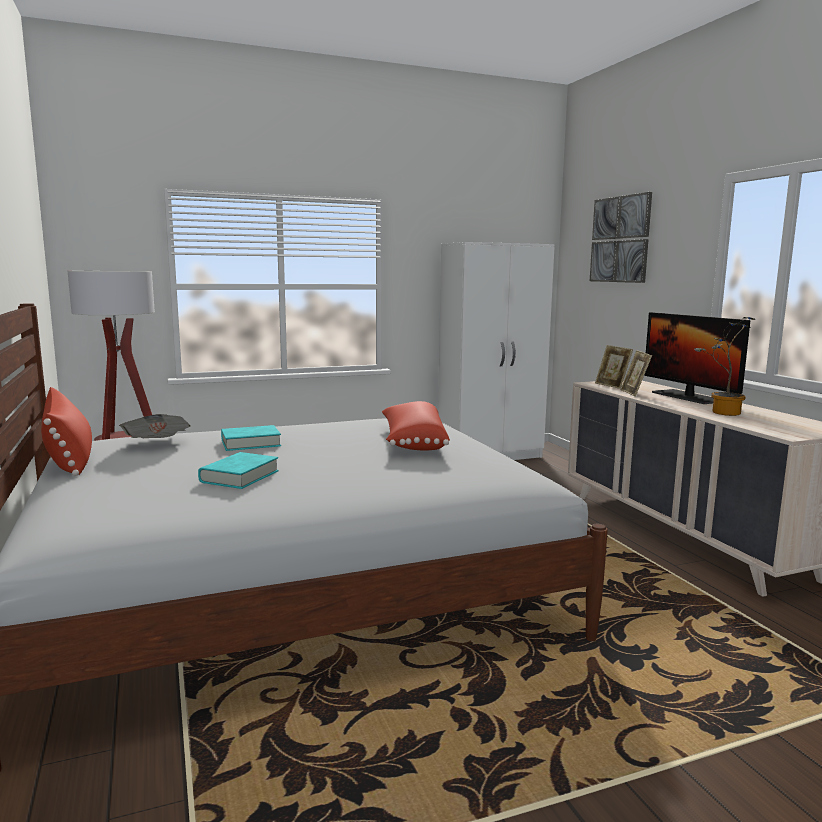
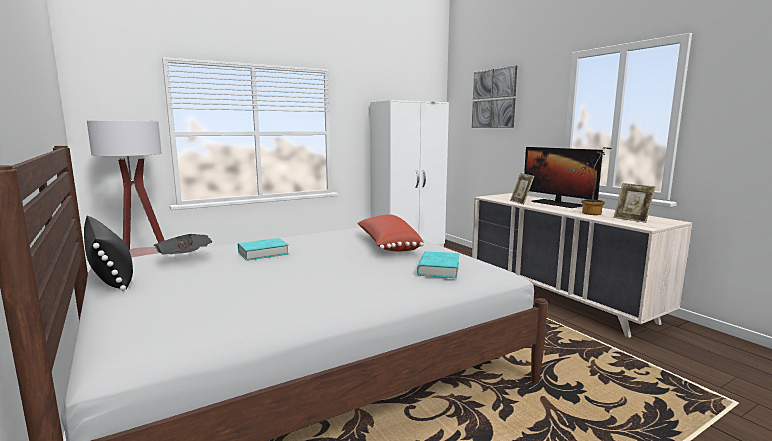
camera: 10 degrees left, 0 degrees up
red pillow [41,387,92,476] -> black pillow [84,216,133,291]
turquoise book [198,452,279,489] -> turquoise book moved to [417,251,459,278]
picture frame [595,345,633,389] -> picture frame moved to [613,183,656,223]

